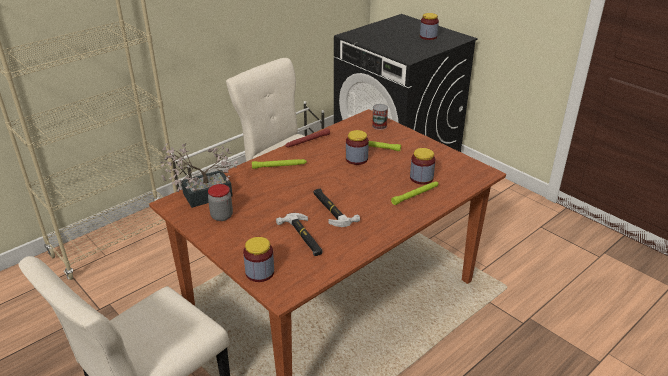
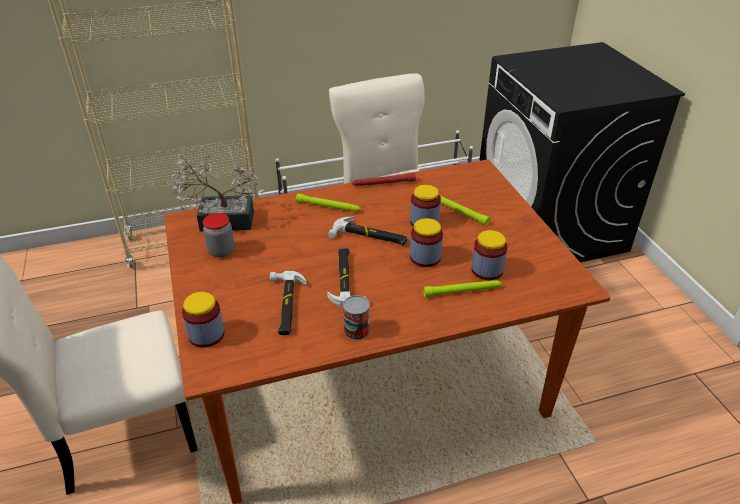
camera: 25 degrees right, 5 degrees up
can [372,104,388,130] -> can moved to [343,295,370,340]
jar [420,13,439,40] -> jar moved to [410,218,443,267]
none -> hammer [328,217,407,246]

